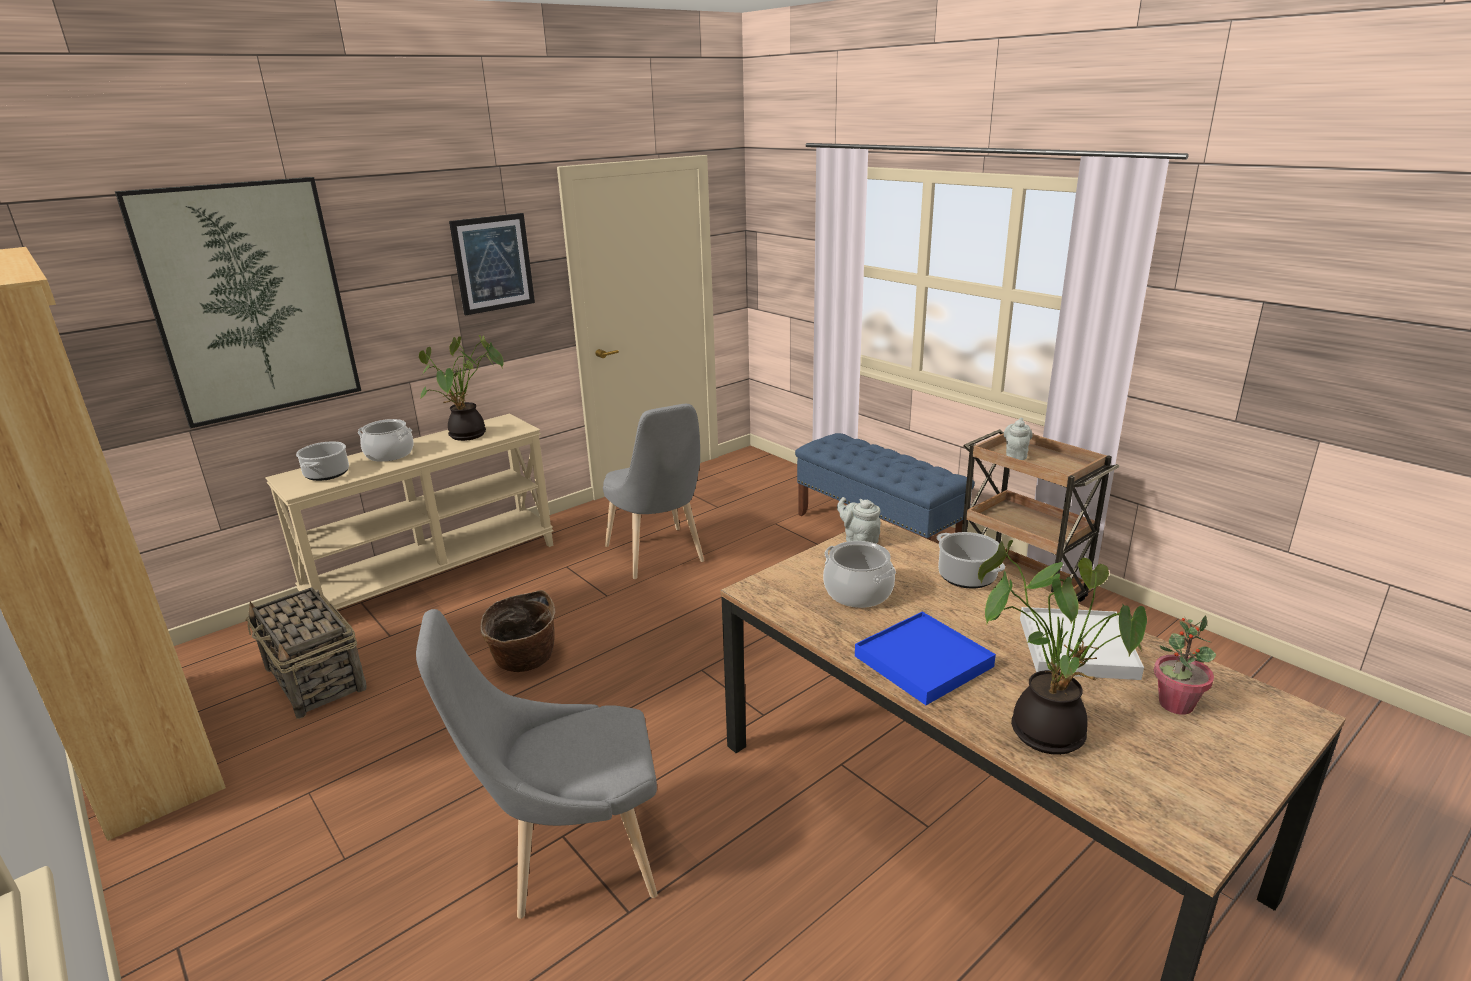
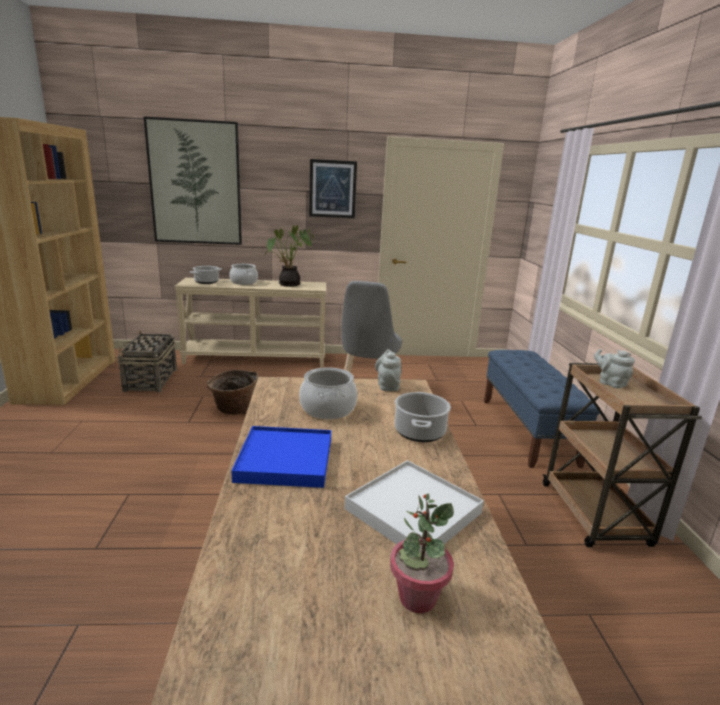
camera: 35 degrees right, 5 degrees down
grey chair [416,609,658,919] -> none
potted plant [978,540,1147,755] -> none
grey teapot [1004,418,1033,460] -> grey teapot turned 90 degrees counterclockwise [594,349,635,388]

